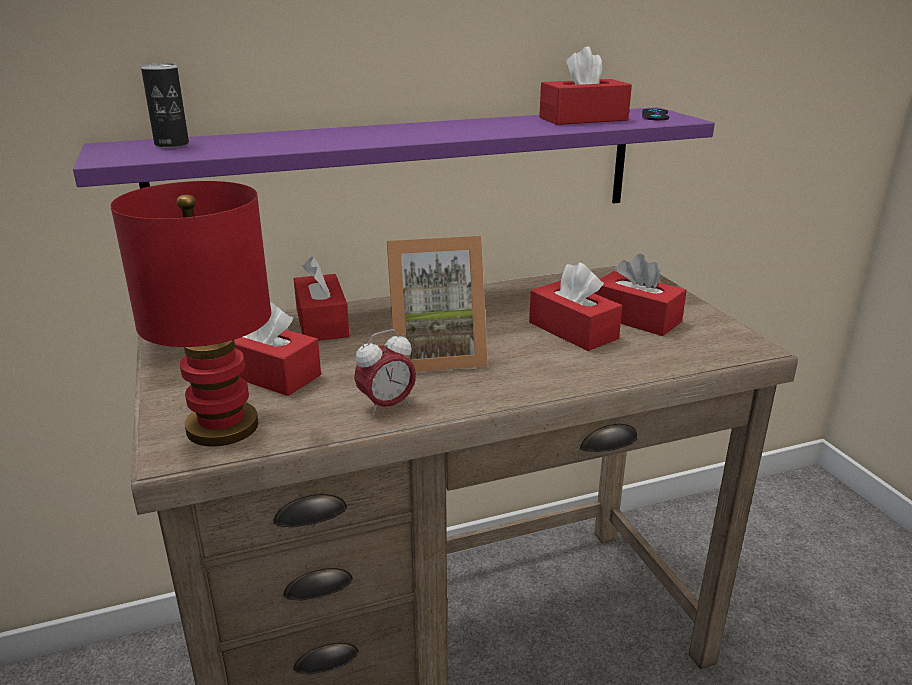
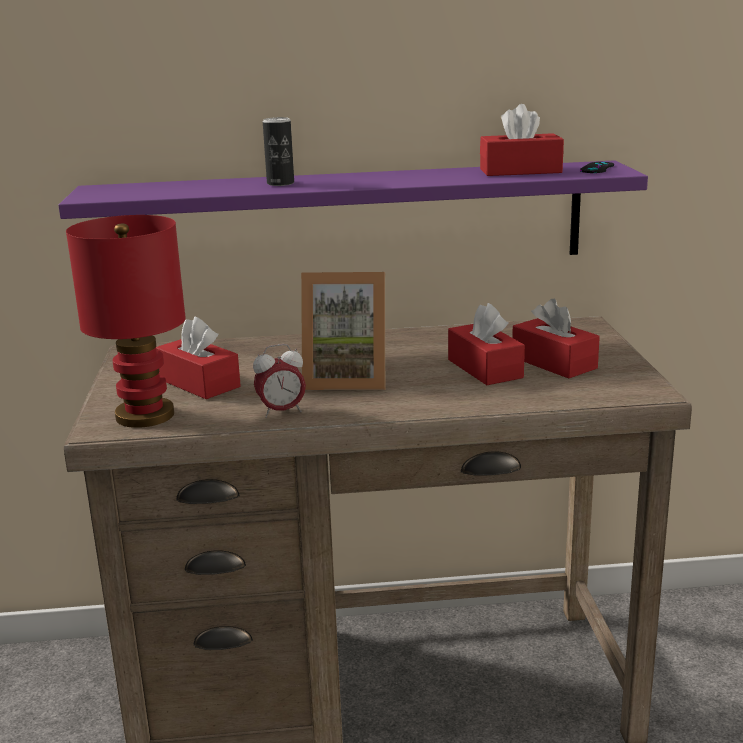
camera: 15 degrees right, 5 degrees down
can [141,63,189,148] -> can moved to [263,117,294,186]
red tissue box [294,257,349,341] -> none

